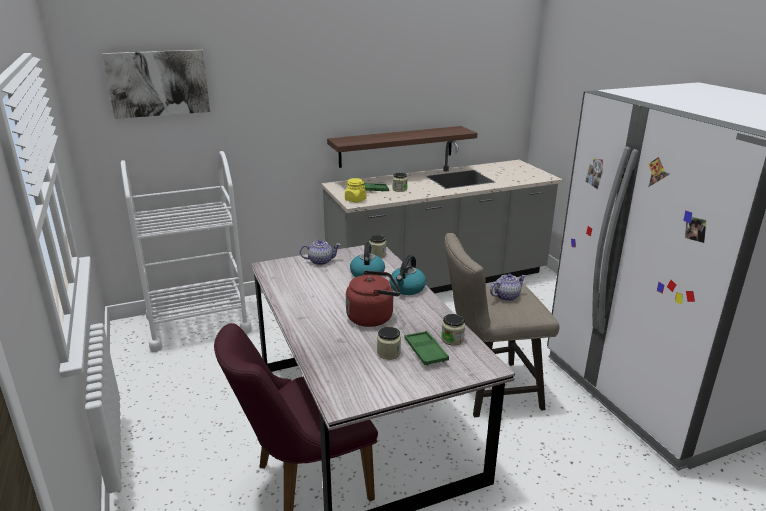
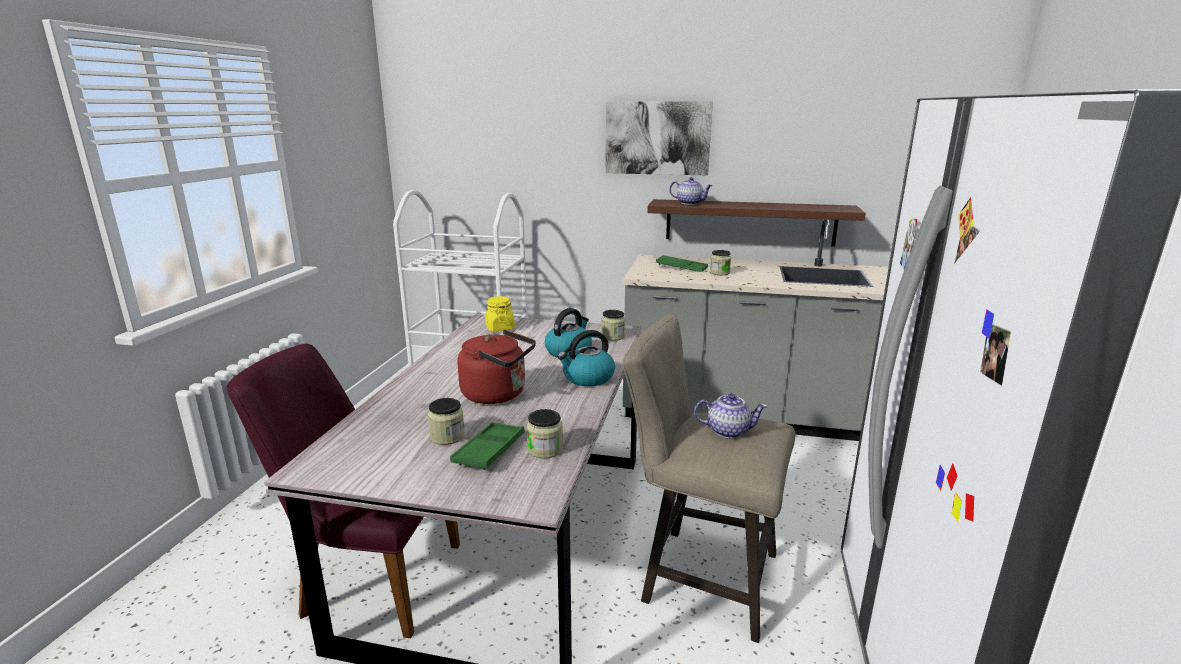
camera: 35 degrees right, 5 degrees down
picture [103,50,210,119] -> picture moved to [605,101,713,175]
teapot [300,240,341,265] -> teapot moved to [669,177,713,205]
yellow jar [345,178,366,203] -> yellow jar moved to [485,296,515,332]

